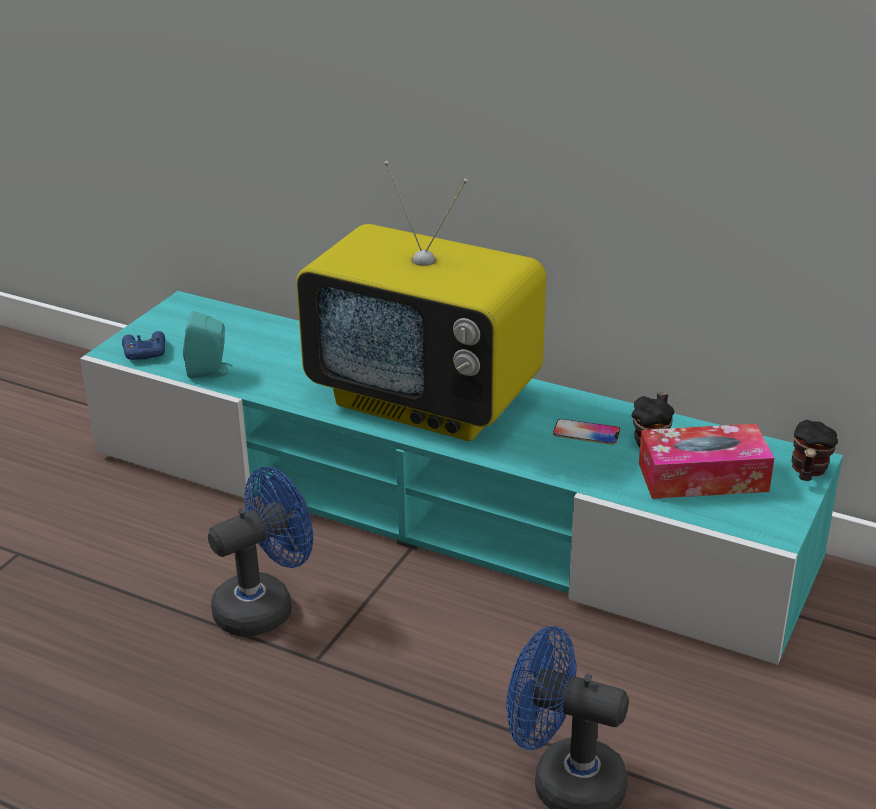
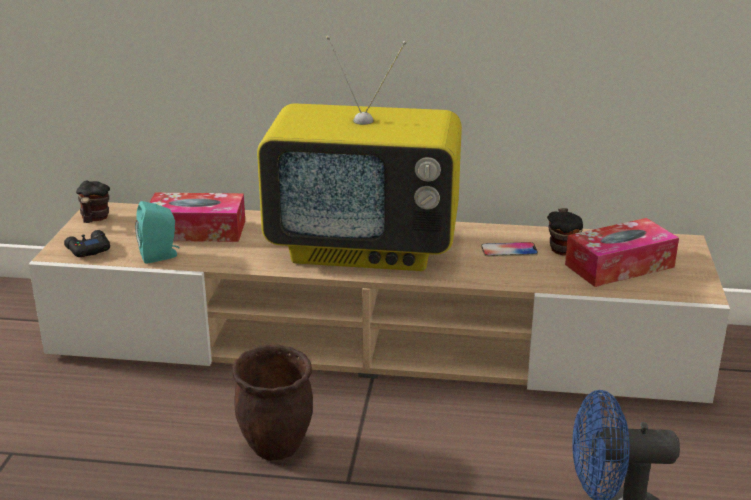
camera: 20 degrees left, 5 degrees down
turquoise tv stand [80,291,843,665] -> beige tv stand [28,202,730,403]
blue game controller [122,331,165,360] -> black game controller [64,230,110,257]
blue fan [208,467,313,636] -> brown planter [232,345,313,460]
mug [791,420,838,481] -> mug moved to [76,181,110,223]
none -> tissue box [149,193,245,242]

